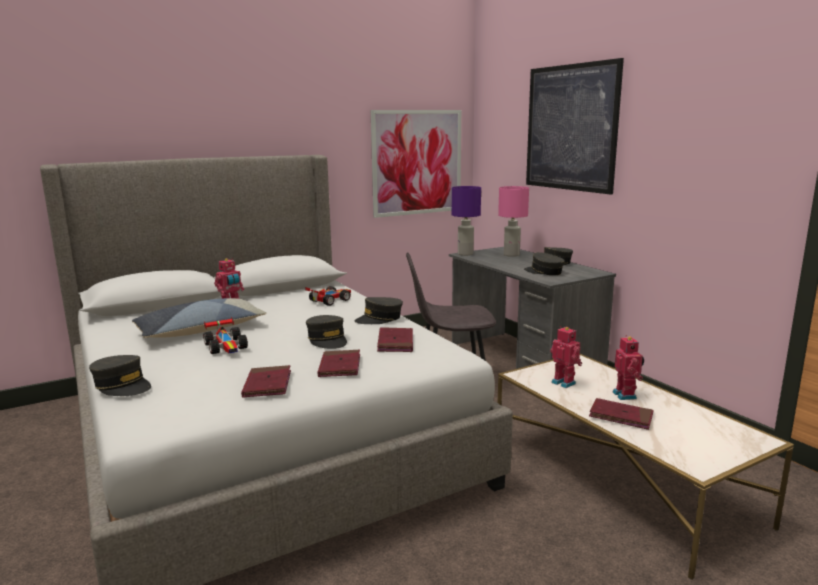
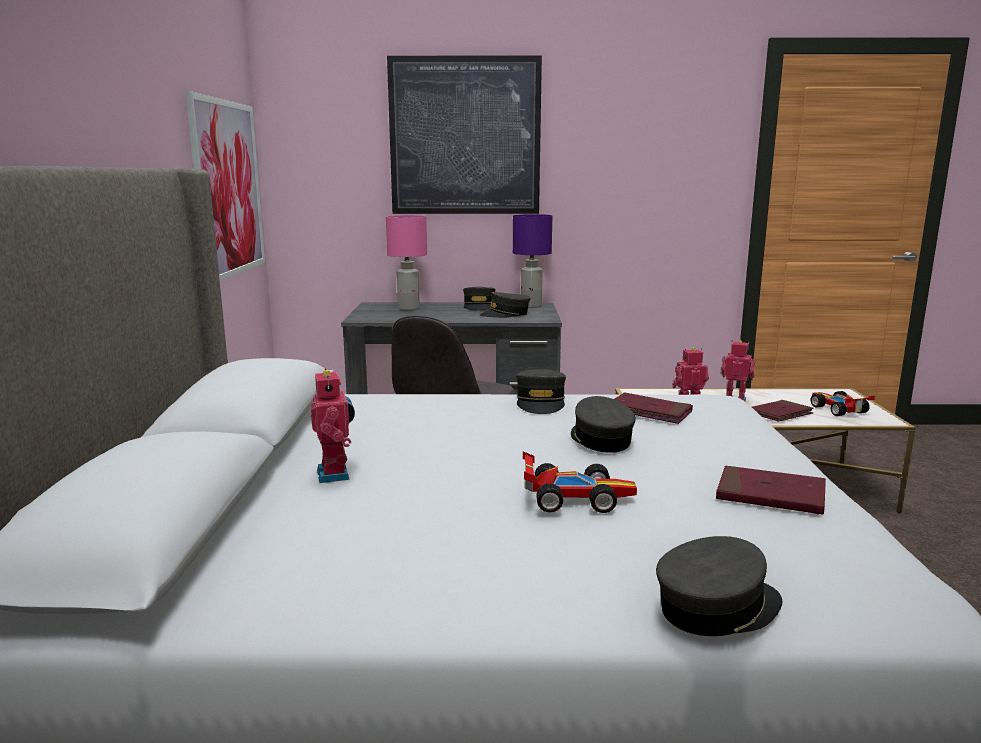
camera: 60 degrees left, 0 degrees up
pillow [132,298,266,338] -> none
toy car [305,286,351,306] -> toy car moved to [811,391,875,416]
grey cap [306,315,347,349] -> grey cap turned 105 degrees counterclockwise [571,396,636,453]
red book [318,350,360,377] -> none
purple table lamp [452,186,481,256] -> purple table lamp moved to [513,214,552,308]

